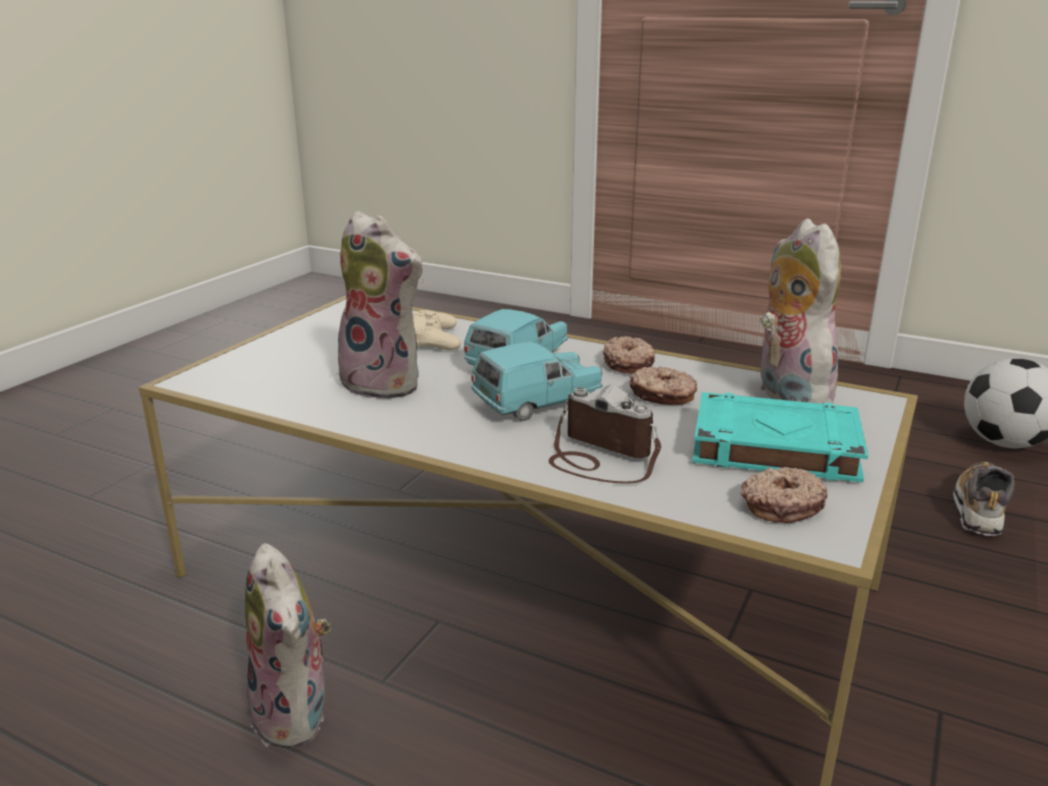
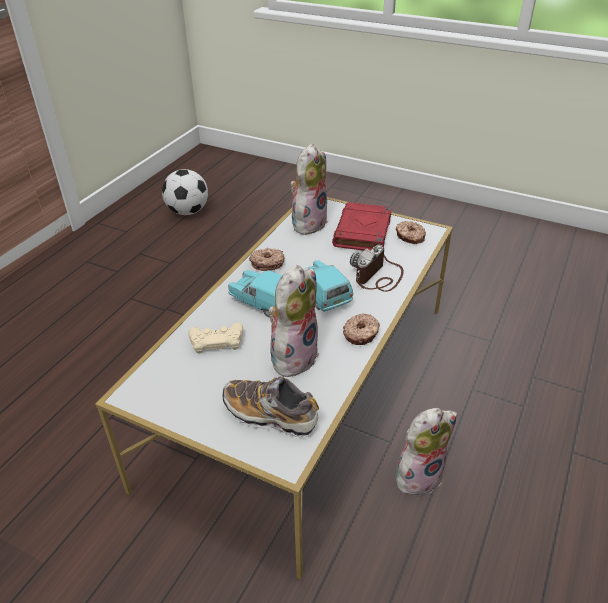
camera: 90 degrees left, 15 degrees up
donut [629,366,697,405] -> donut moved to [343,314,380,345]
turquoise book [692,392,868,482] -> red book [332,202,392,251]
plush toy [758,219,841,404] -> plush toy turned 135 degrees clockwise [290,144,328,235]
shoe [953,462,1015,536] -> shoe moved to [223,376,319,437]

